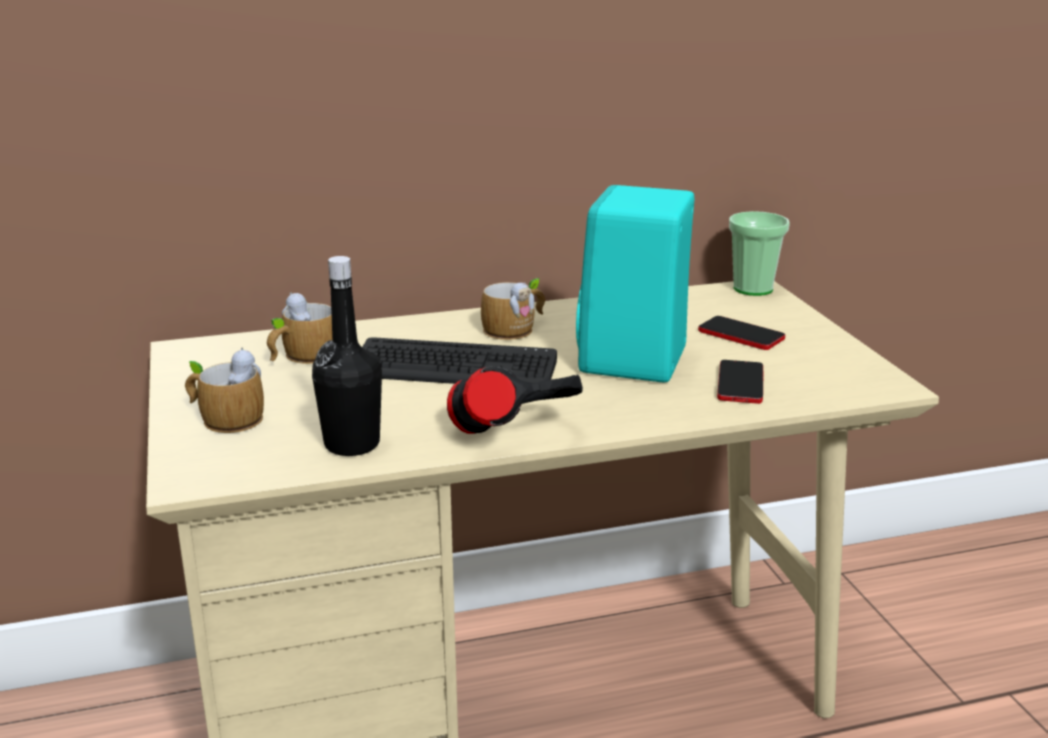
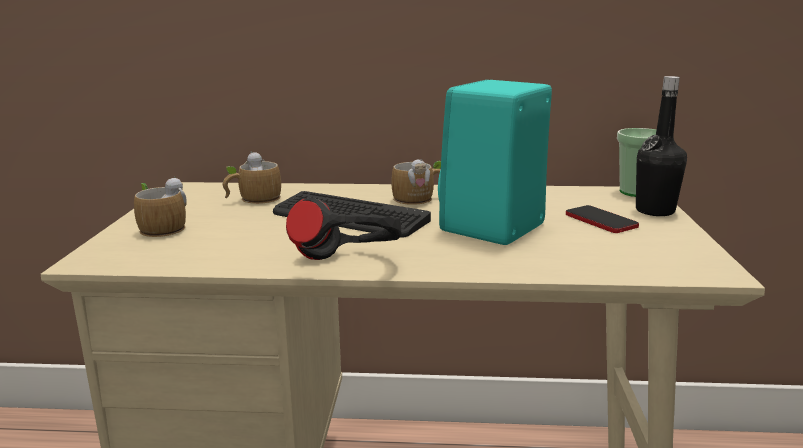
camera: 20 degrees right, 5 degrees down
black bottle [312,256,382,456] -> black bottle moved to [636,76,687,216]
phone [717,360,764,404] -> none

